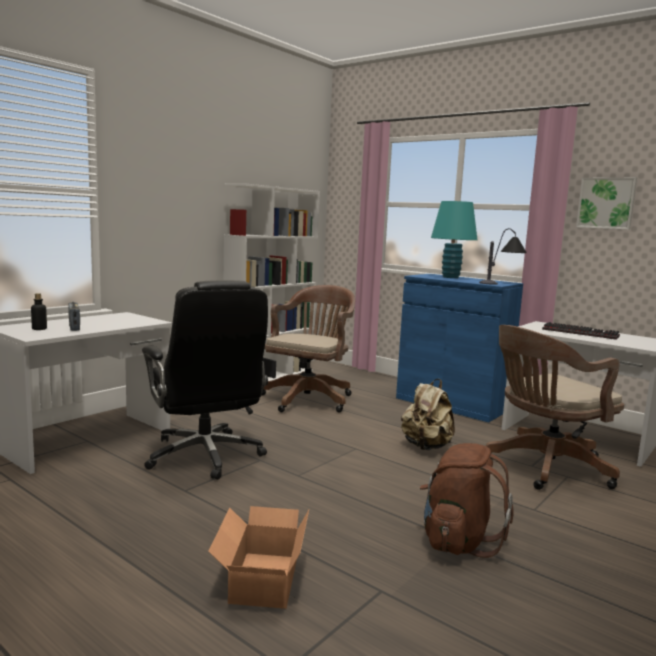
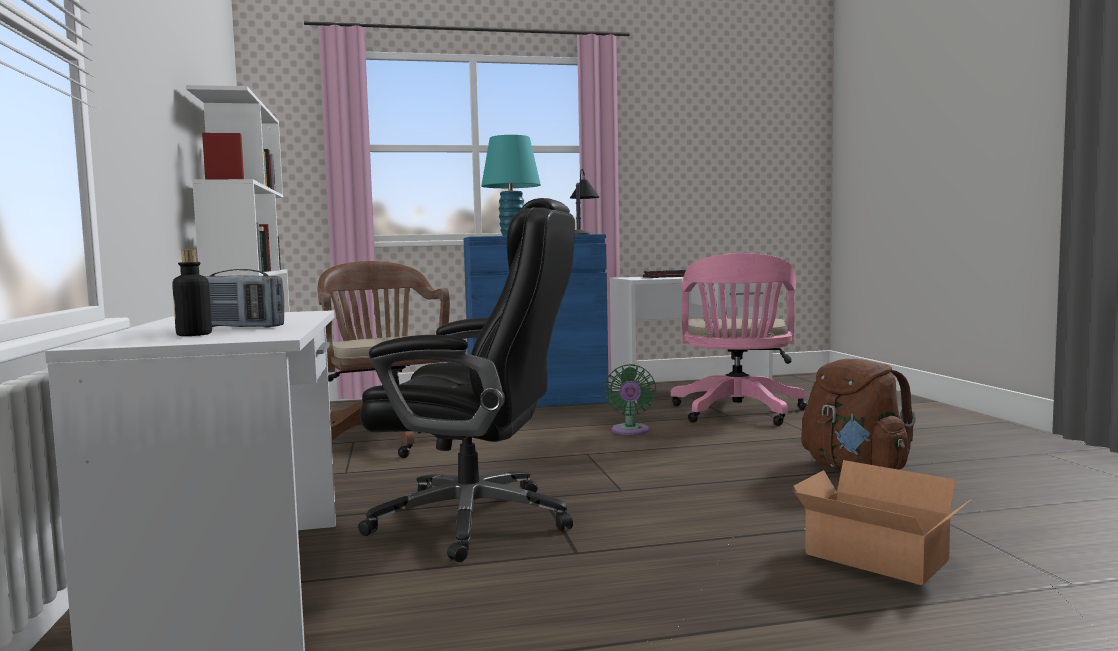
camera: 50 degrees left, 5 degrees down
beige backpack [401,379,455,450] -> green fan [604,364,656,435]
brown office chair [486,325,624,490] -> pink office chair [671,253,808,426]
picture [576,177,637,230] -> none

